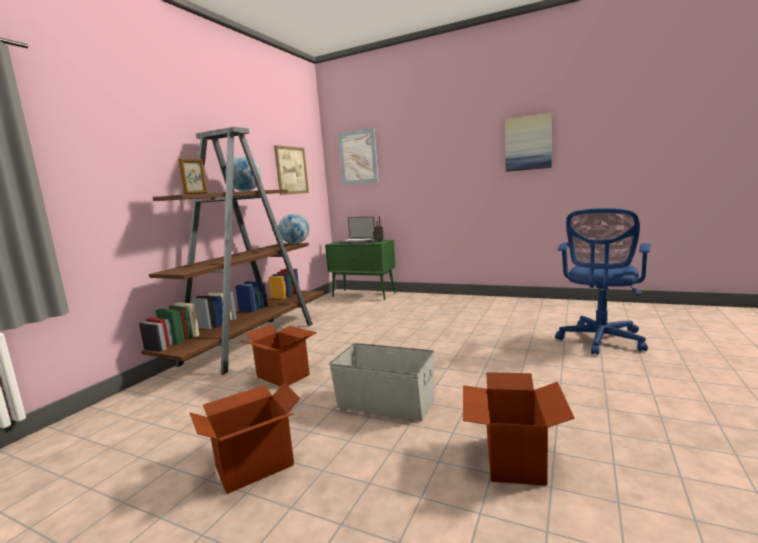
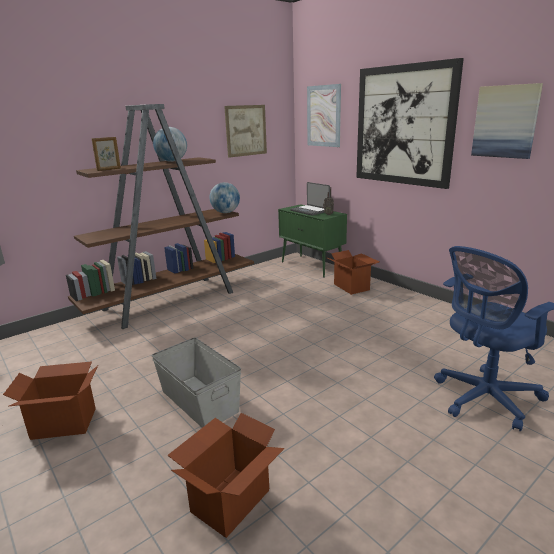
camera: 25 degrees right, 10 degrees up
cardboard box [238,324,317,387] -> cardboard box moved to [328,250,379,295]
none -> picture [356,58,464,189]

